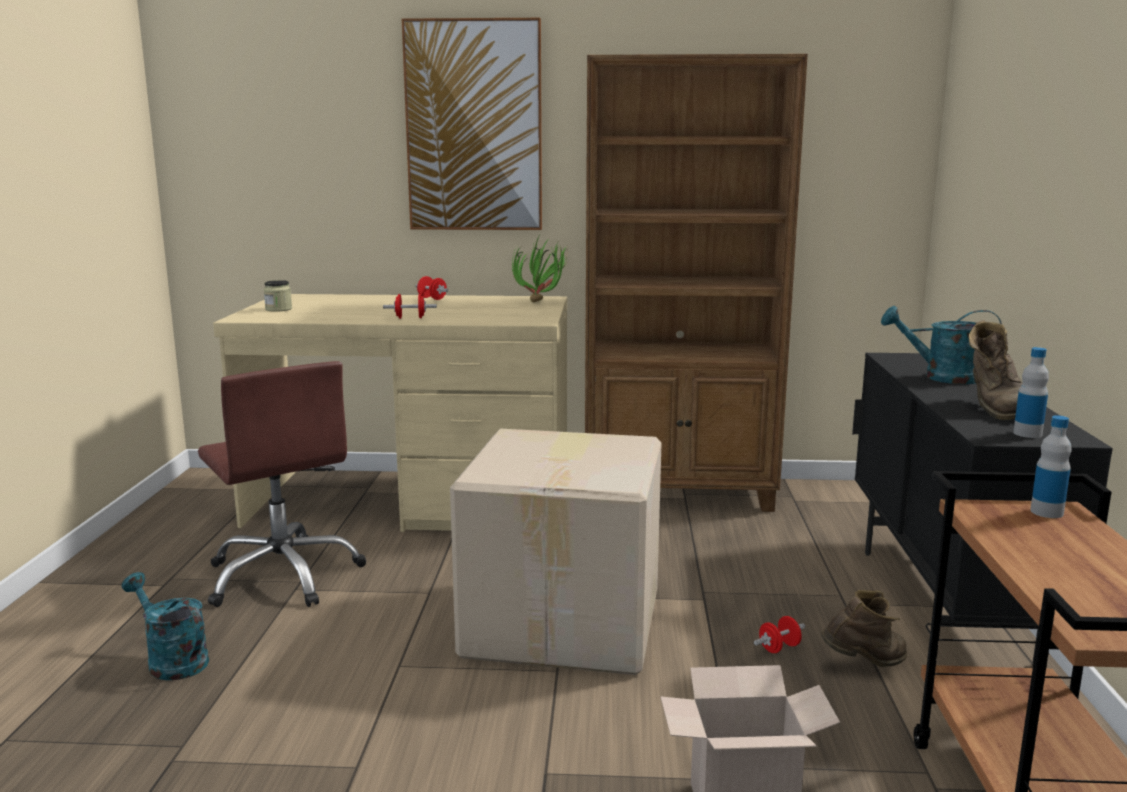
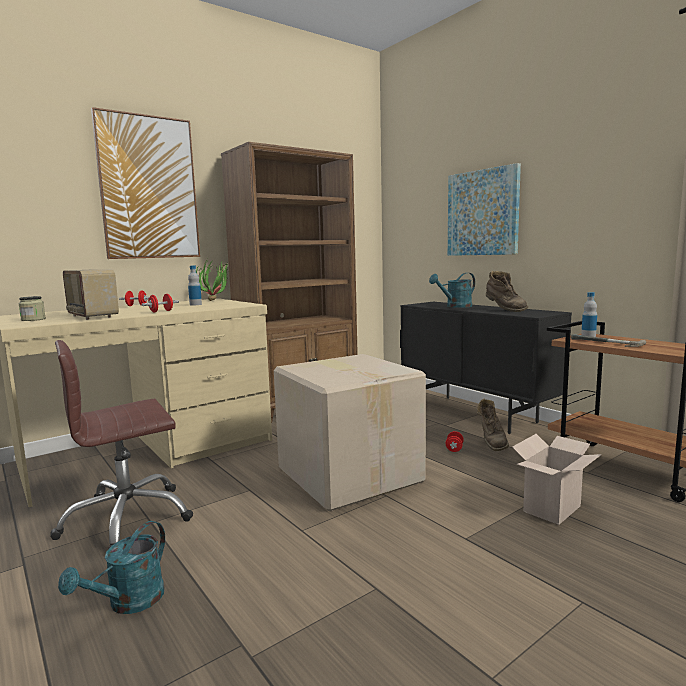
camera: 40 degrees left, 5 degrees down
turquoise watering can [122,572,209,680] -> turquoise watering can turned 60 degrees counterclockwise [58,521,165,614]
brown office chair [198,361,366,607] -> brown office chair turned 135 degrees clockwise [50,340,193,548]
brown boot [821,590,907,667] -> brown boot turned 150 degrees clockwise [477,399,509,451]
bottle [1013,347,1049,438] -> bottle moved to [188,265,202,305]
none -> radio [63,269,119,320]
none -> picture [448,163,521,256]
none -> hammer [571,334,646,347]

